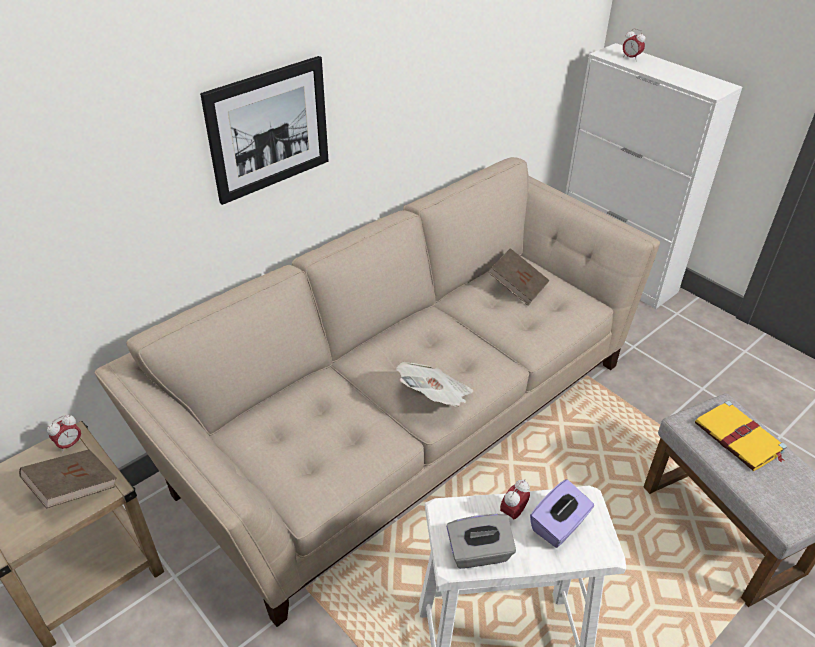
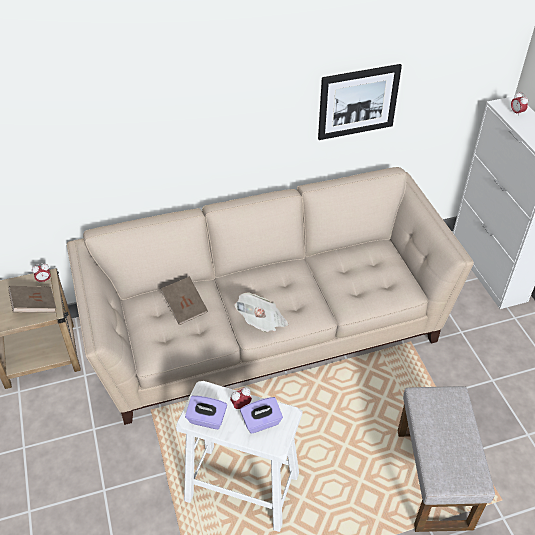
camera: 25 degrees right, 5 degrees up
picture [200,56,329,205] -> picture moved to [318,64,402,140]
grey tissue box [446,514,516,569] -> purple tissue box [185,396,227,429]
brown book [488,248,550,305] -> brown book moved to [161,277,208,325]
yellow book [695,401,787,471] -> none

